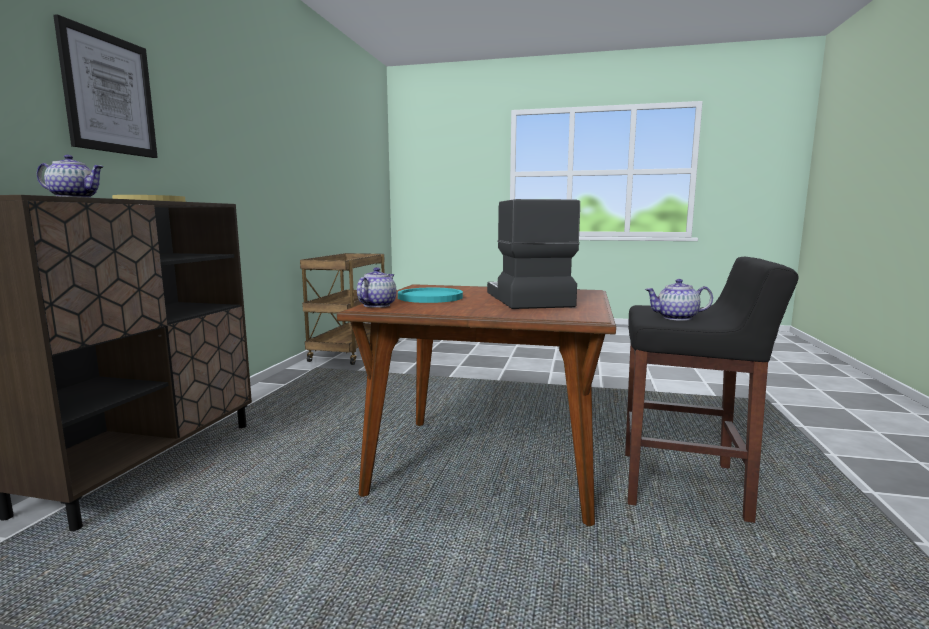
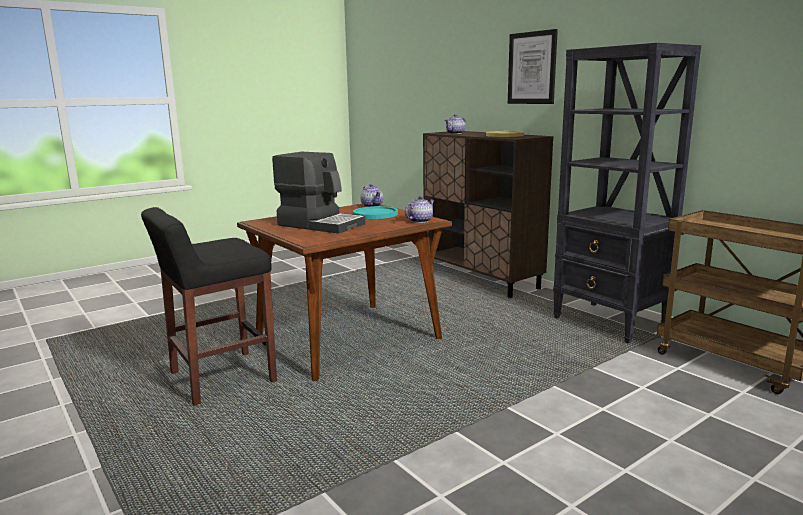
camera: 130 degrees right, 5 degrees up
teapot [645,279,713,321] -> teapot moved to [405,196,434,223]
none -> black bookcase [553,43,701,344]

